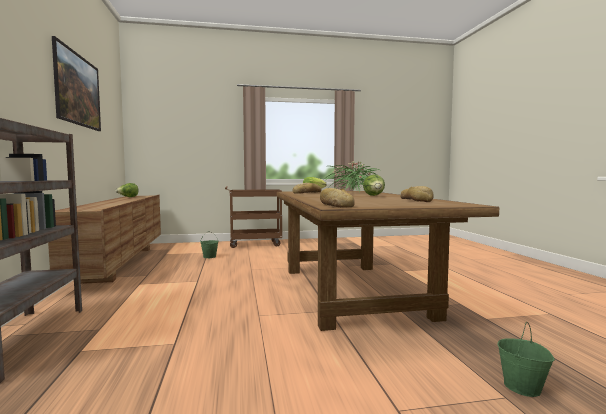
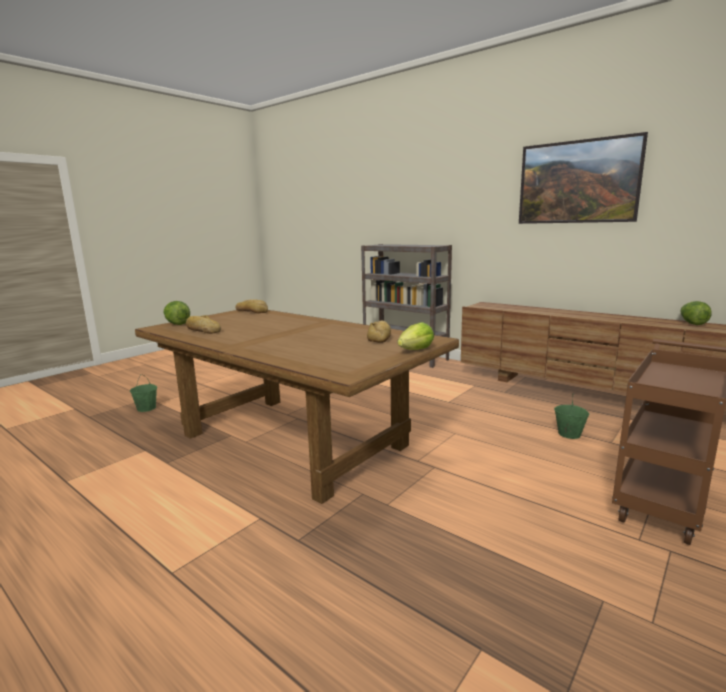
camera: 140 degrees right, 10 degrees up
potted plant [326,161,379,191] -> none
lettuce [363,174,385,196] -> lettuce moved to [164,301,190,325]

